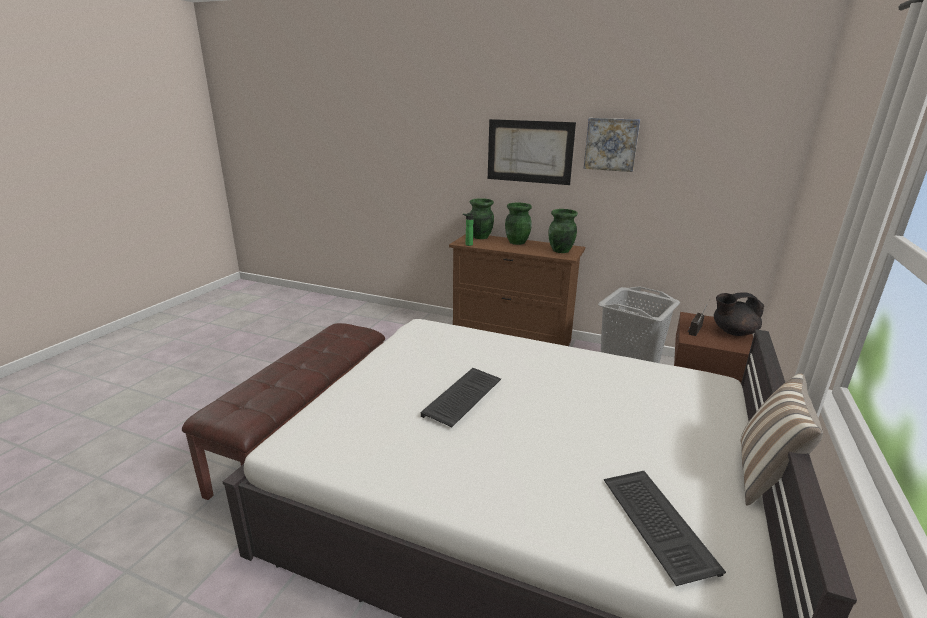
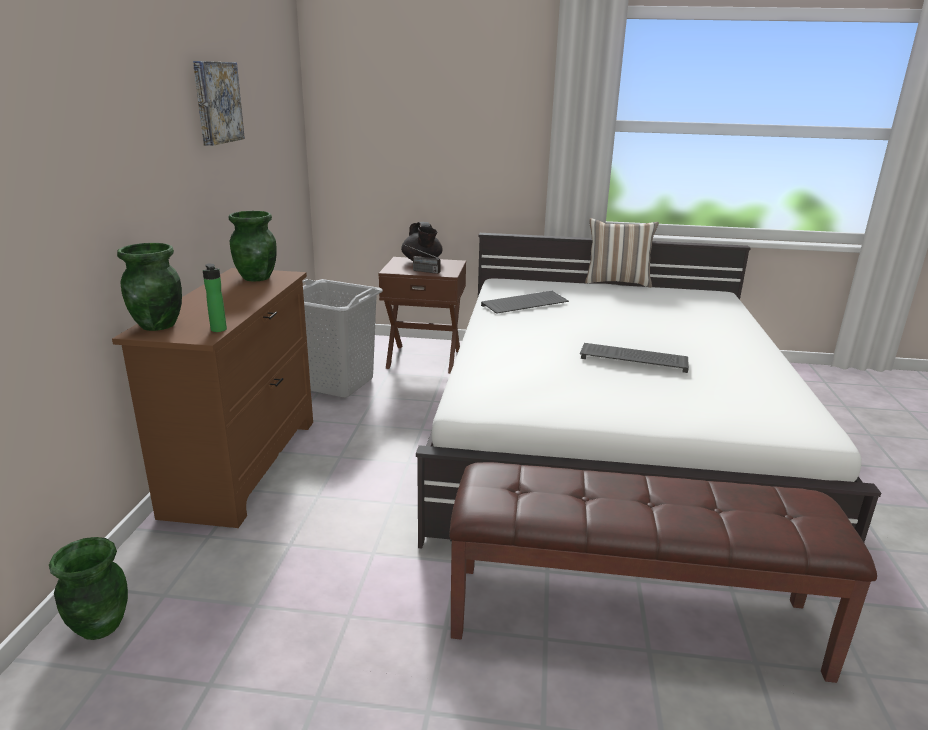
camera: 105 degrees left, 0 degrees up
picture [488,119,576,185] -> none
green vase [505,203,532,245] -> green vase moved to [49,537,128,640]
keyboard [604,471,726,586] -> keyboard moved to [481,291,569,314]

